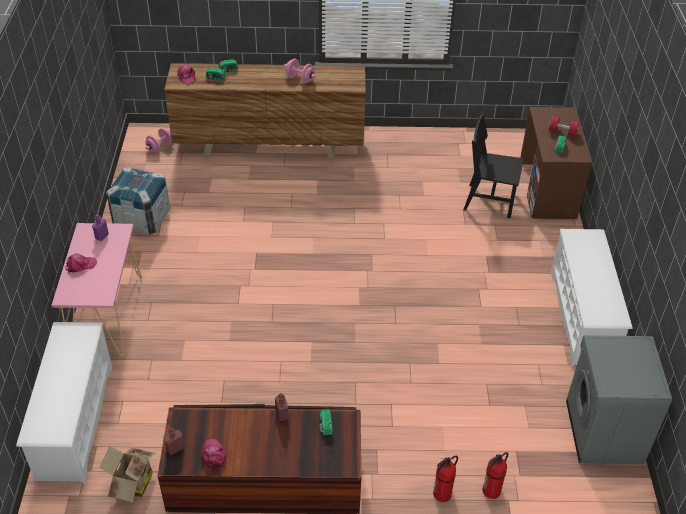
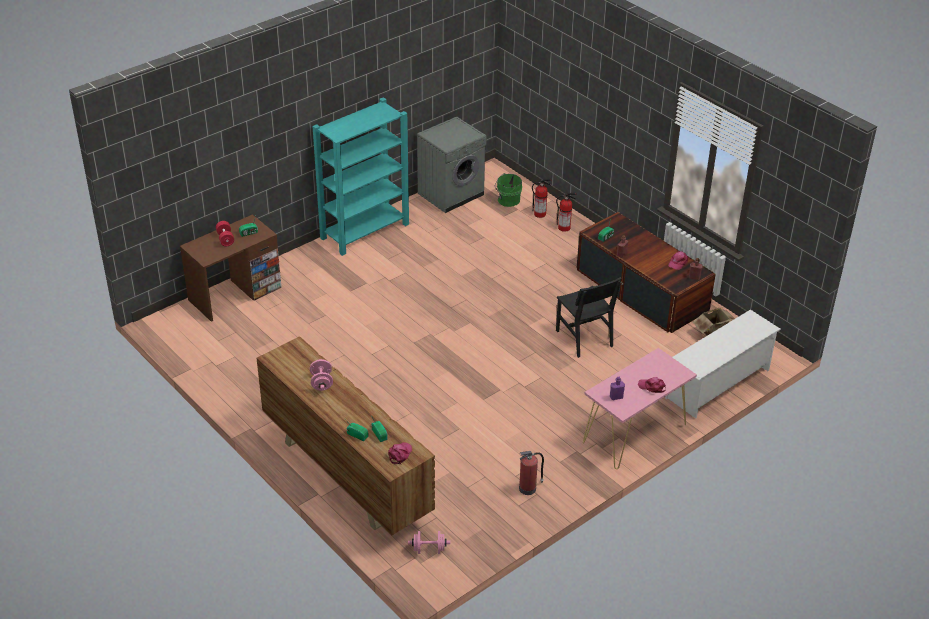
camera: 130 degrees left, 5 degrees down
crate [106,167,170,235] -> fire extinguisher [519,451,544,495]
black chair [464,114,524,218] -> black chair moved to [556,277,622,358]
white shoe rack [551,229,632,367] -> turquoise bookcase [313,97,409,256]
none -> green bucket [495,173,522,207]

